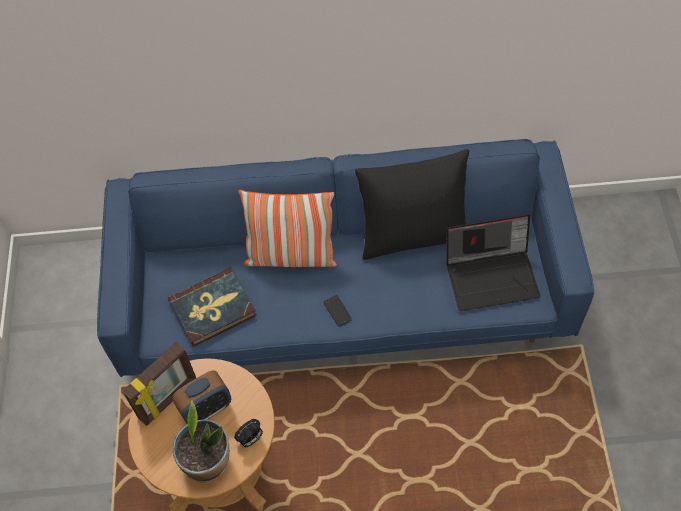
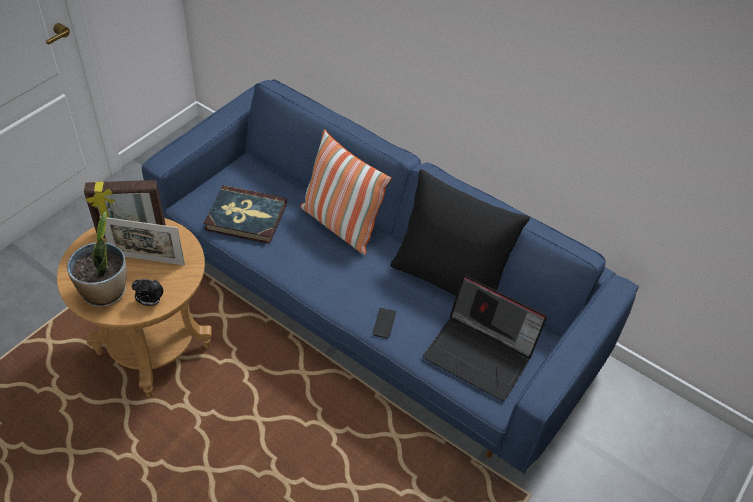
camera: 35 degrees right, 10 degrees down
alarm clock [172,370,231,424] -> picture frame [99,217,185,265]
phone [323,295,352,327] -> phone moved to [372,308,396,339]

